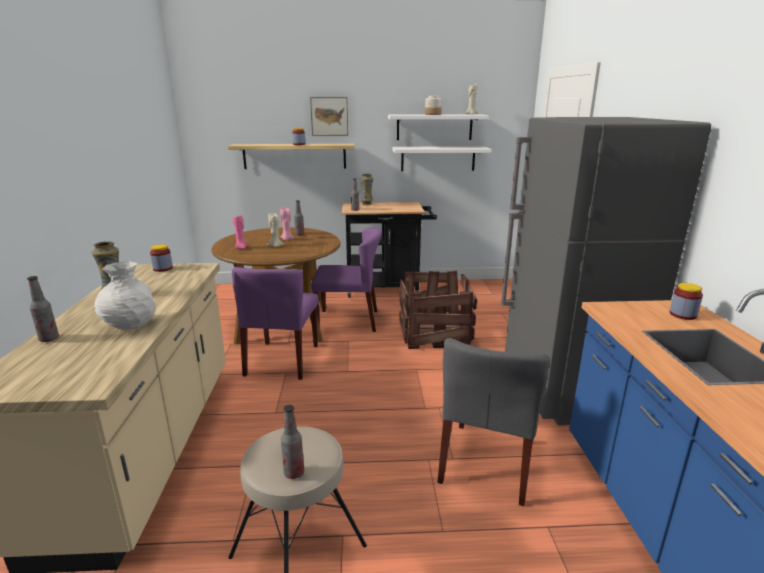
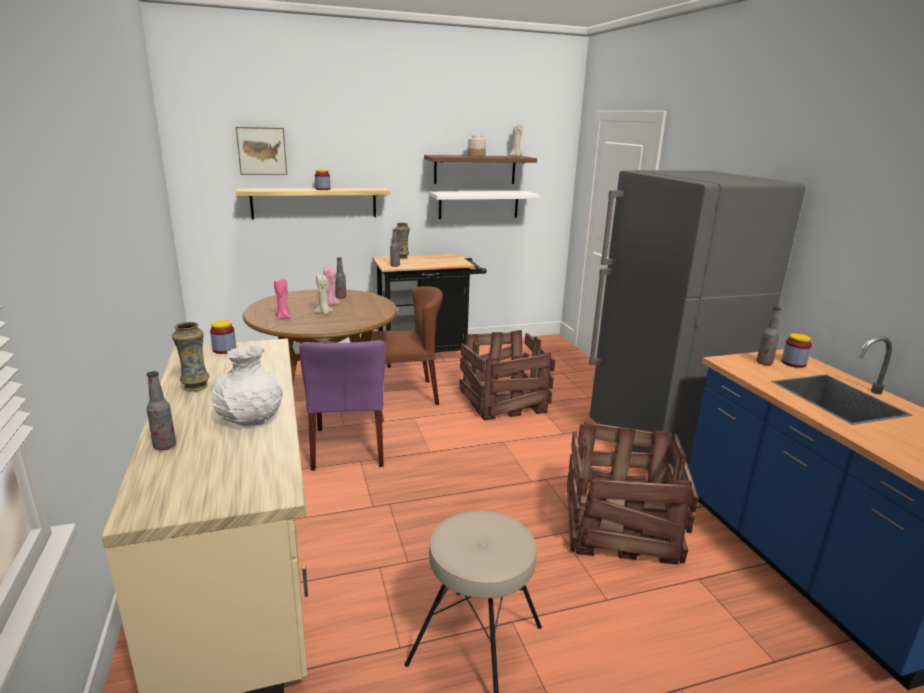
camera: 15 degrees left, 0 degrees up
bottle [281,405,304,479] -> bottle moved to [757,307,781,365]
picture [310,97,348,136] -> picture moved to [236,127,287,175]
purple chair [311,228,382,332] -> brown chair [371,286,443,405]
white shelf [388,114,489,140] -> brown shelf [424,155,537,184]
grey chair [437,338,550,506] -> crate [567,422,699,565]

